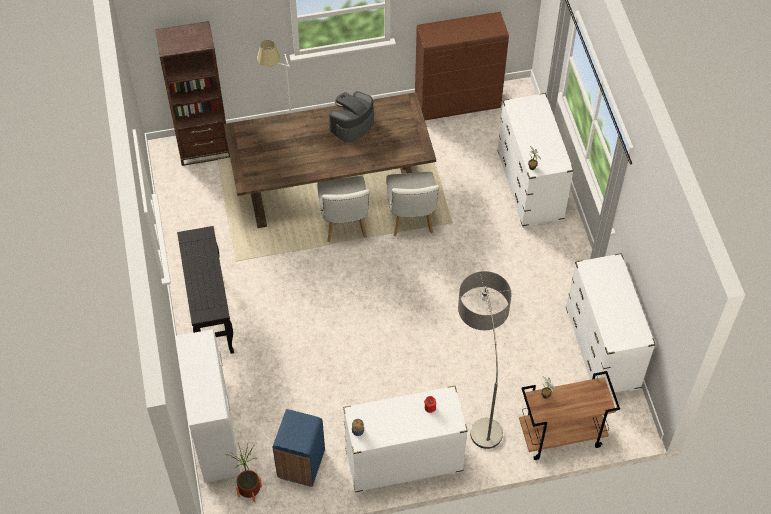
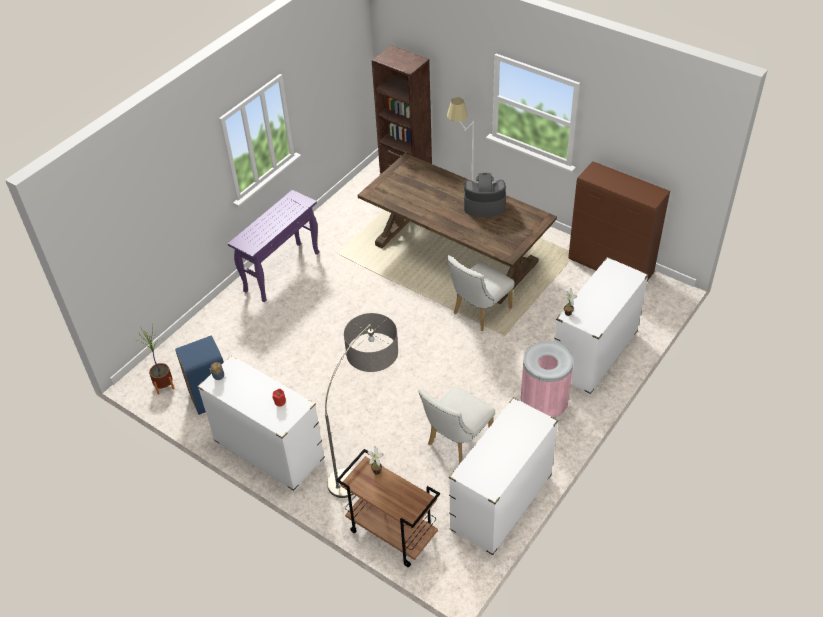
camera: 50 degrees right, 10 degrees down
white cabinet [176,329,241,483] -> none
black console table [177,226,234,354] -> purple console table [228,190,319,302]
white chair [317,176,370,242] -> white chair moved to [418,386,495,464]
none -> pink trash can [521,341,573,418]

